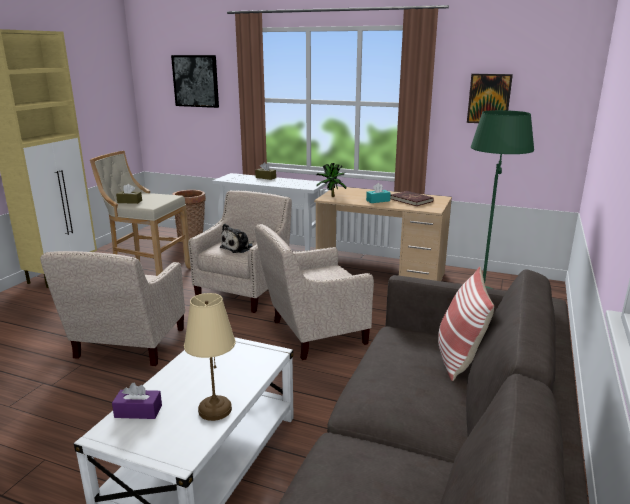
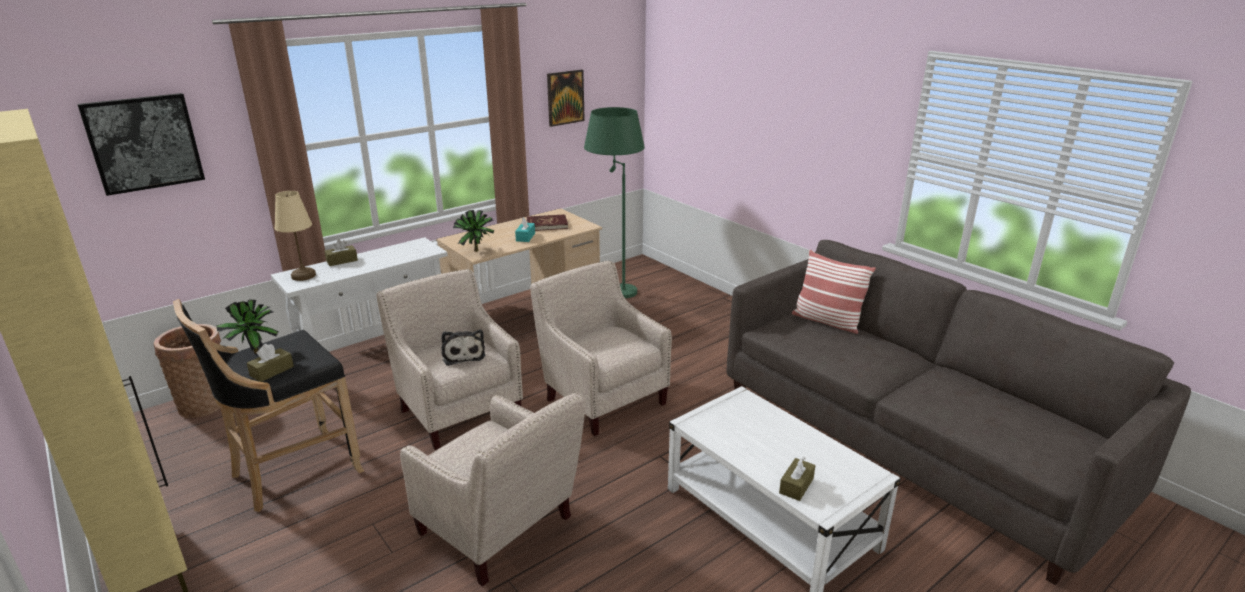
camera: 60 degrees left, 5 degrees up
beige stool [90,151,191,276] -> black stool [173,299,364,512]
purple tissue box [112,383,162,419] -> brown tissue box [779,457,815,501]
beige table lamp [184,293,235,421] -> beige table lamp moved to [274,191,316,281]
beige armchair [255,224,374,360] -> beige armchair turned 135 degrees clockwise [530,260,672,436]
none -> potted plant [216,299,279,354]

